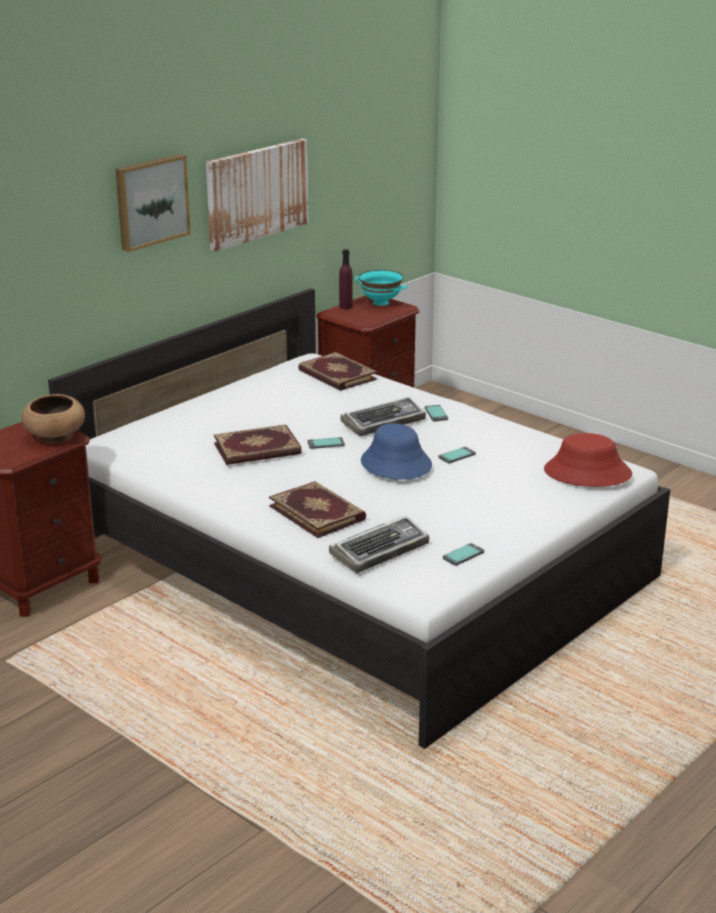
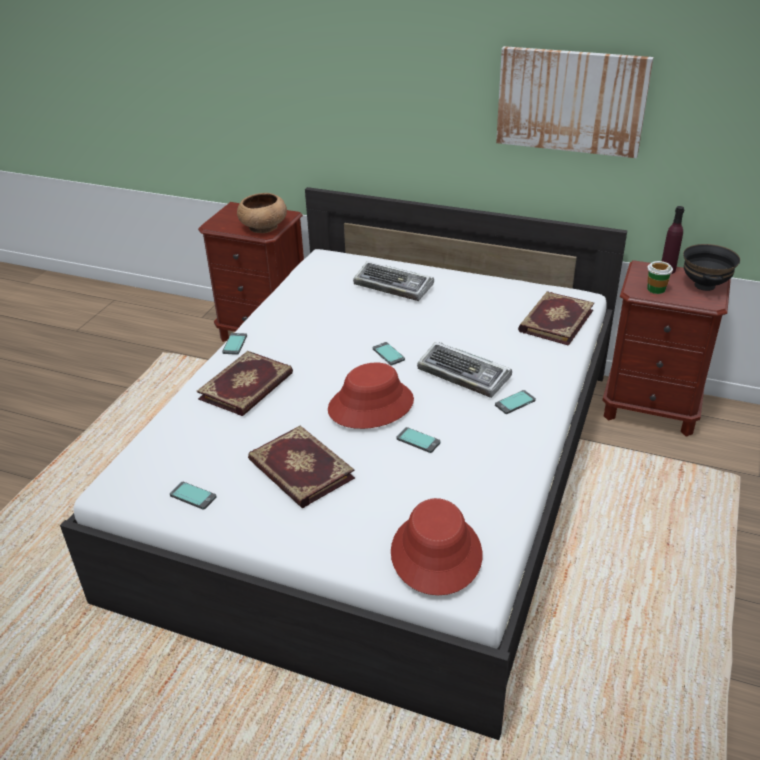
camera: 70 degrees right, 10 degrees up
picture [116,154,191,252] -> none
book [214,425,302,465] -> book moved to [248,425,355,508]
keyboard [329,516,429,573] -> keyboard moved to [353,261,434,301]
turquoise bowl [355,270,408,306] -> black bowl [683,244,740,291]
blue hat [361,424,432,480] -> red hat [328,362,414,429]
none -> phone [222,333,247,355]
none -> cup [647,261,673,294]

